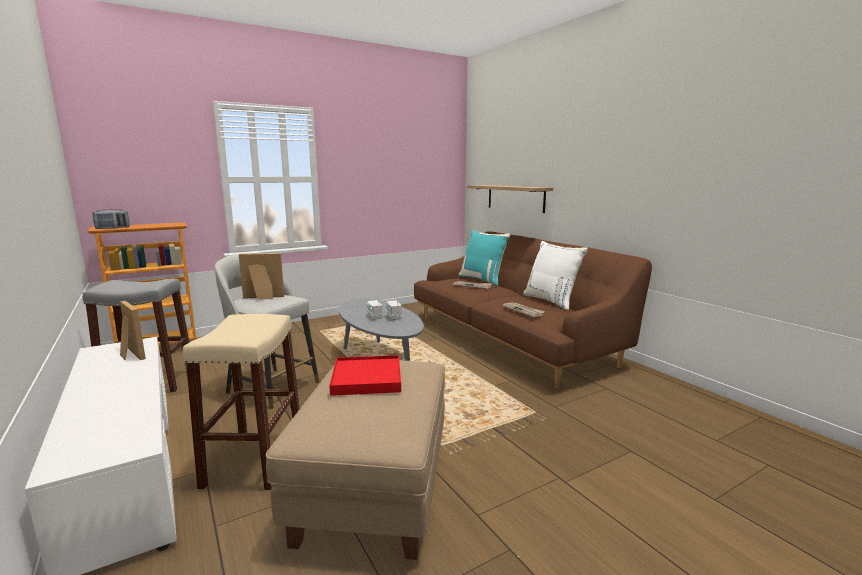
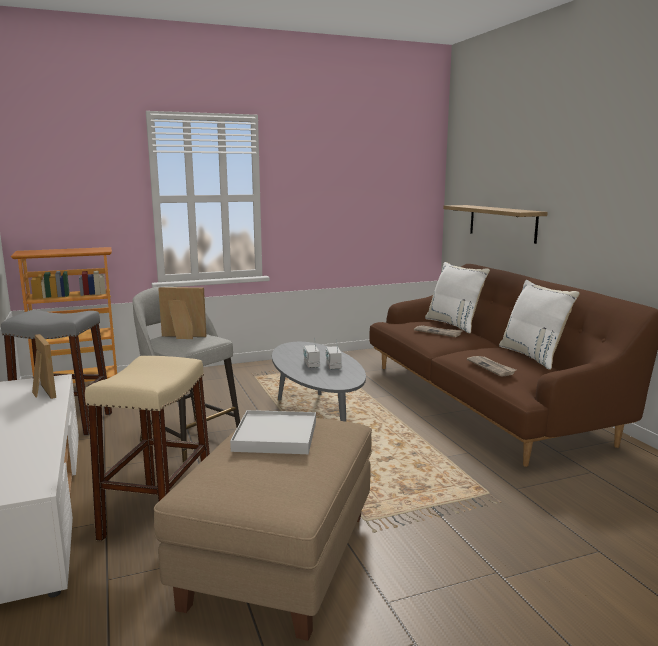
camera: 10 degrees right, 0 degrees up
radio [92,209,130,229] -> none
red tray [329,355,401,396] -> white tray [230,410,316,454]
turquoise pillow [459,230,510,286] -> white pillow [425,262,490,333]

